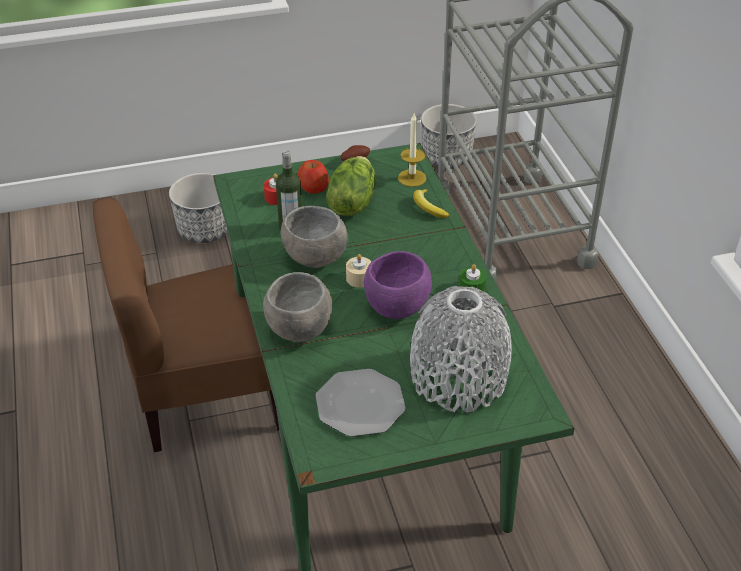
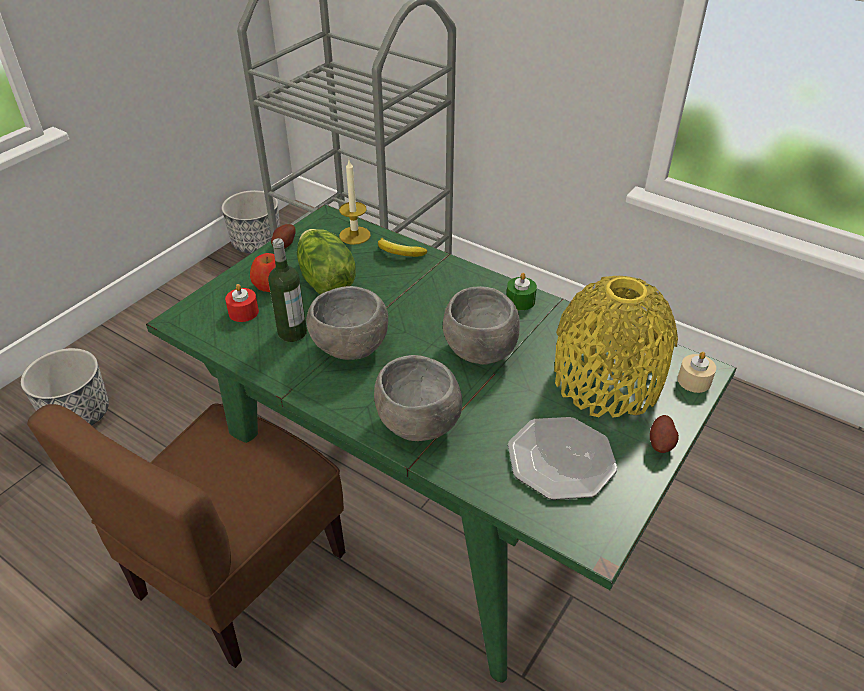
camera: 40 degrees left, 0 degrees up
beige candle [346,254,371,288] -> beige candle moved to [678,352,716,393]
purple bowl [364,251,432,319] -> grey bowl [443,286,520,365]
grey vase [410,286,512,413] -> yellow vase [554,276,678,418]
none -> potato [650,415,679,453]

